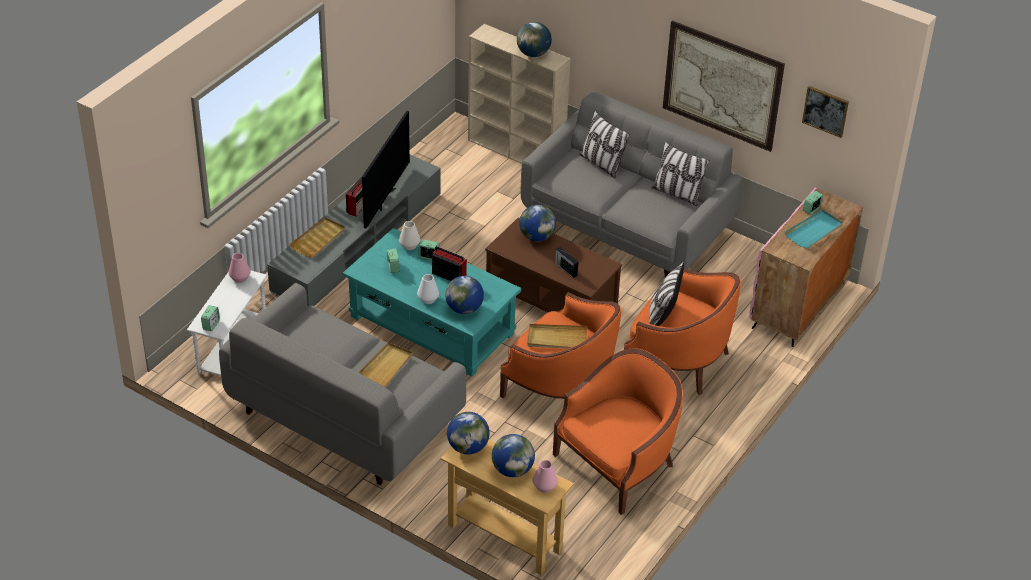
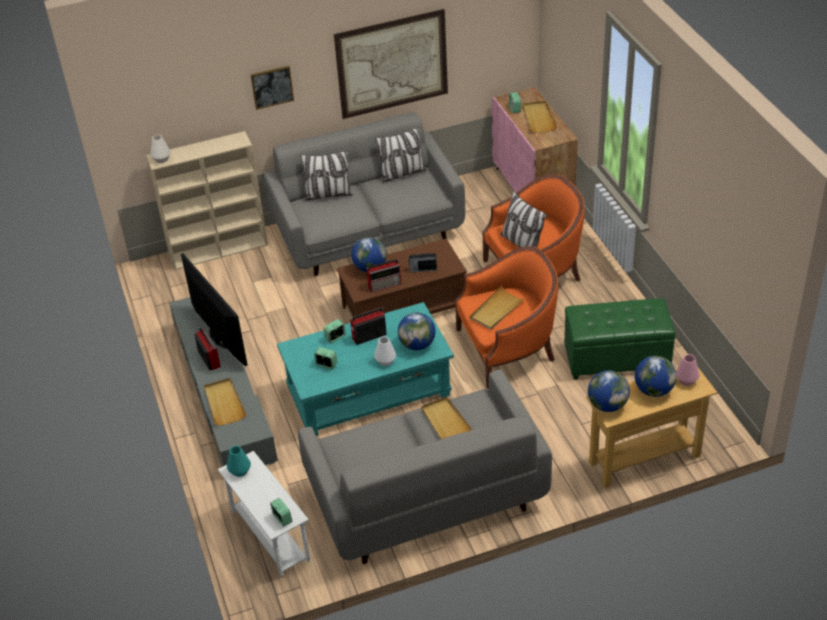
camera: 50 degrees left, 0 degrees up
pink vase [228,253,251,283] -> turquoise vase [227,446,251,477]
white vase [399,221,420,250] -> white vase moved to [150,135,171,163]
globe [517,22,552,57] -> none
orange armchair [553,348,683,515] -> green ottoman [564,298,676,380]
turquoise tray [784,209,843,249] -> beige tray [523,101,557,133]
picture [802,86,849,138] -> picture moved to [251,66,294,110]
none -> radio [367,259,401,293]

